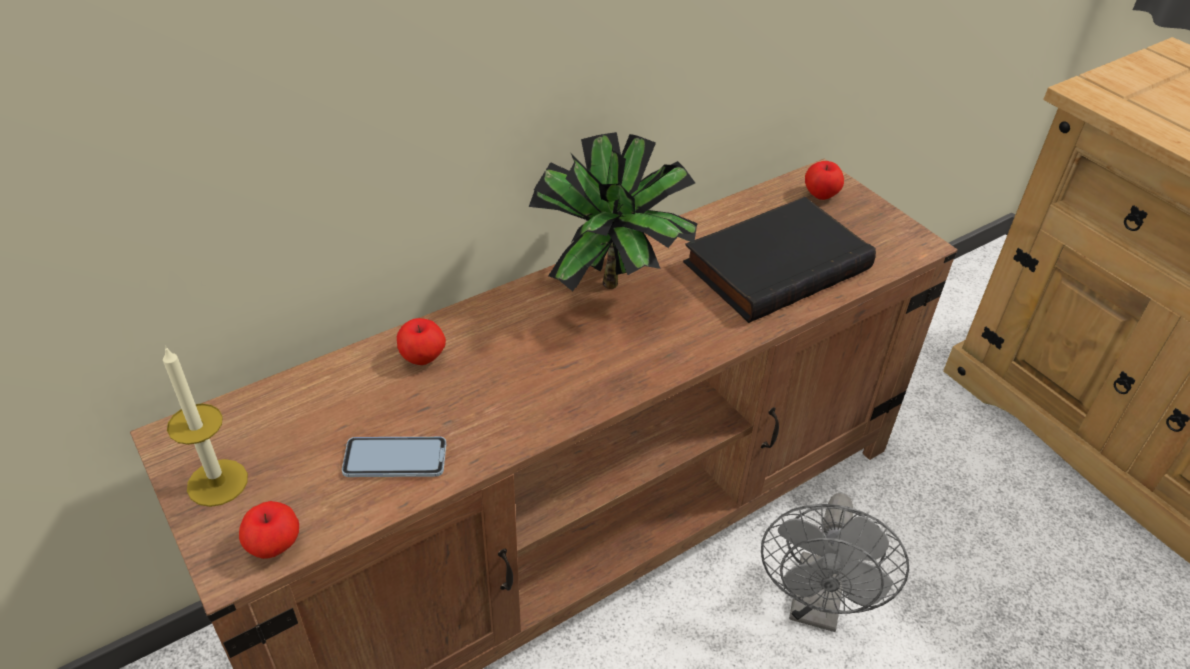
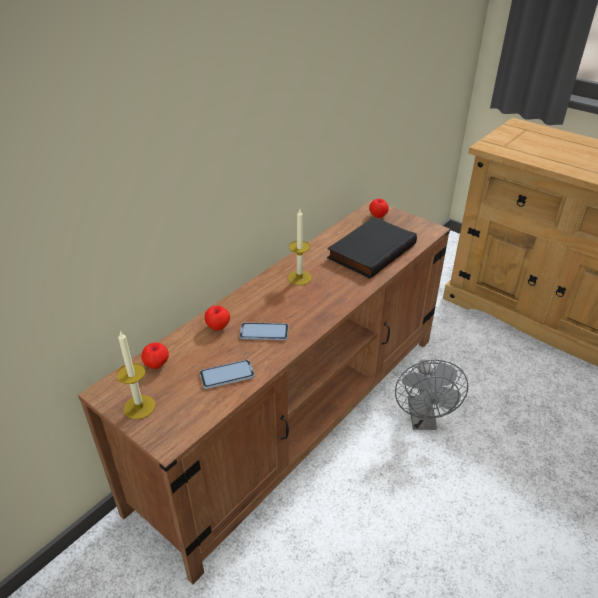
camera: 15 degrees left, 5 degrees down
apple [239,501,299,559] -> apple moved to [141,342,169,369]
potted plant [529,132,698,292] -> candle [288,209,312,285]
none -> phone [239,322,289,340]

